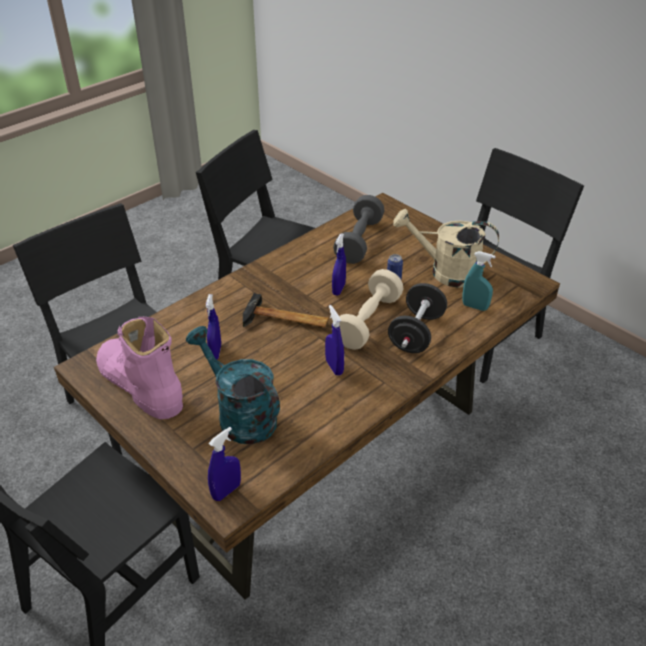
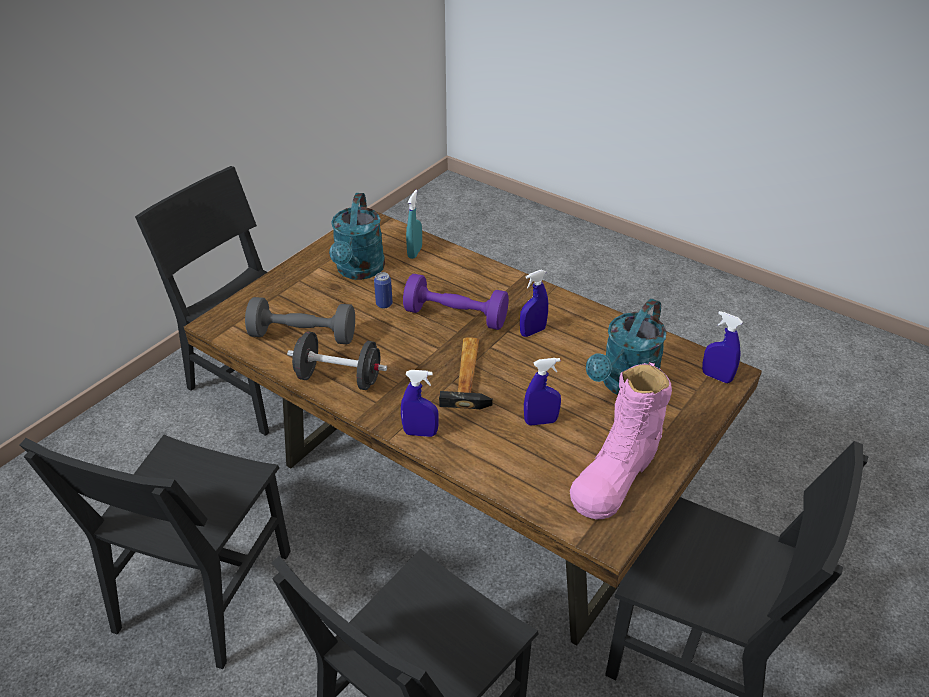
camera: 100 degrees left, 0 degrees up
blue spray bottle [332,233,346,295] -> blue spray bottle moved to [401,370,439,437]
beige dumbbell [339,269,403,350] -> purple dumbbell [403,274,509,330]
black dumbbell [388,283,447,353] -> black dumbbell moved to [287,331,387,390]
beige watering can [393,209,499,288] -> turquoise watering can [329,193,385,280]

